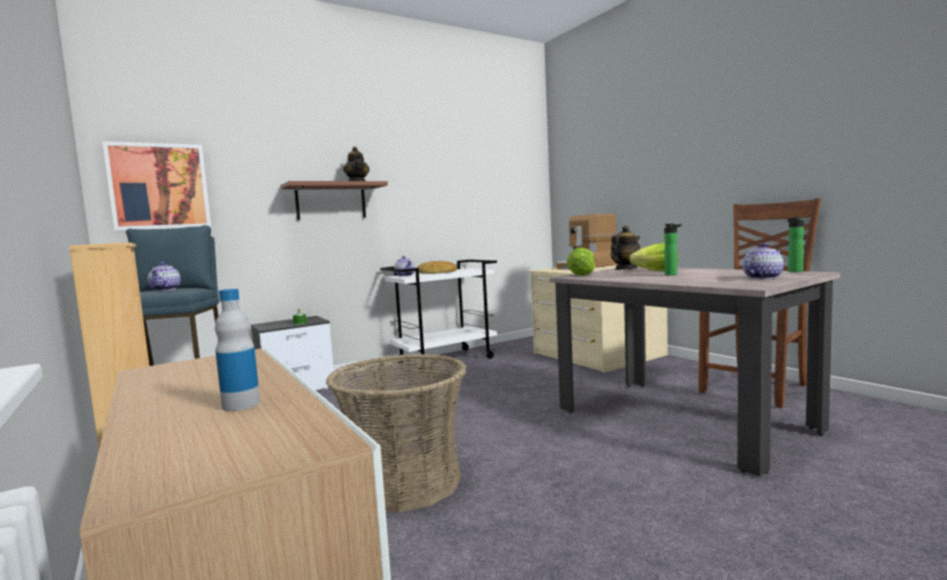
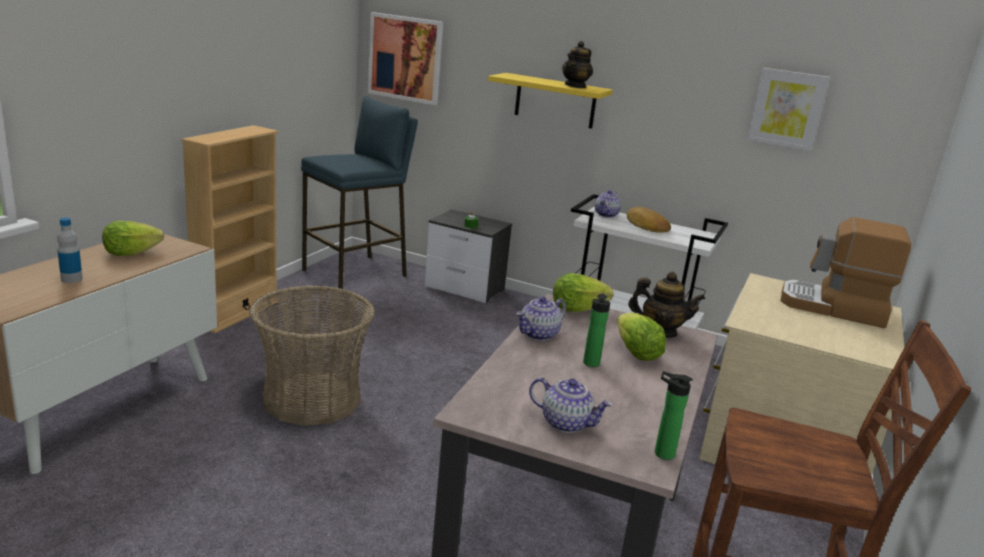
camera: 55 degrees right, 15 degrees up
teapot [148,262,181,291] -> teapot moved to [516,296,566,341]
brown shelf [280,181,388,220] -> yellow shelf [488,73,613,129]
none -> lettuce [102,221,164,256]
none -> picture [747,68,830,151]

